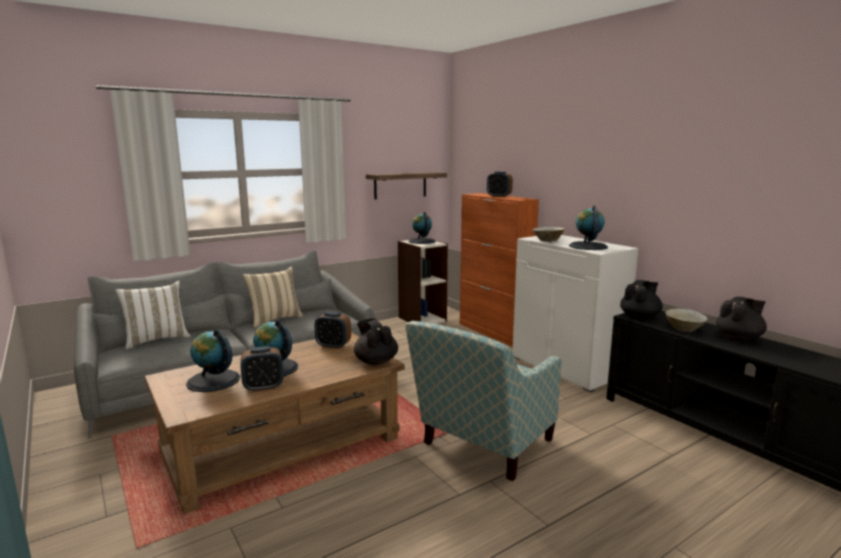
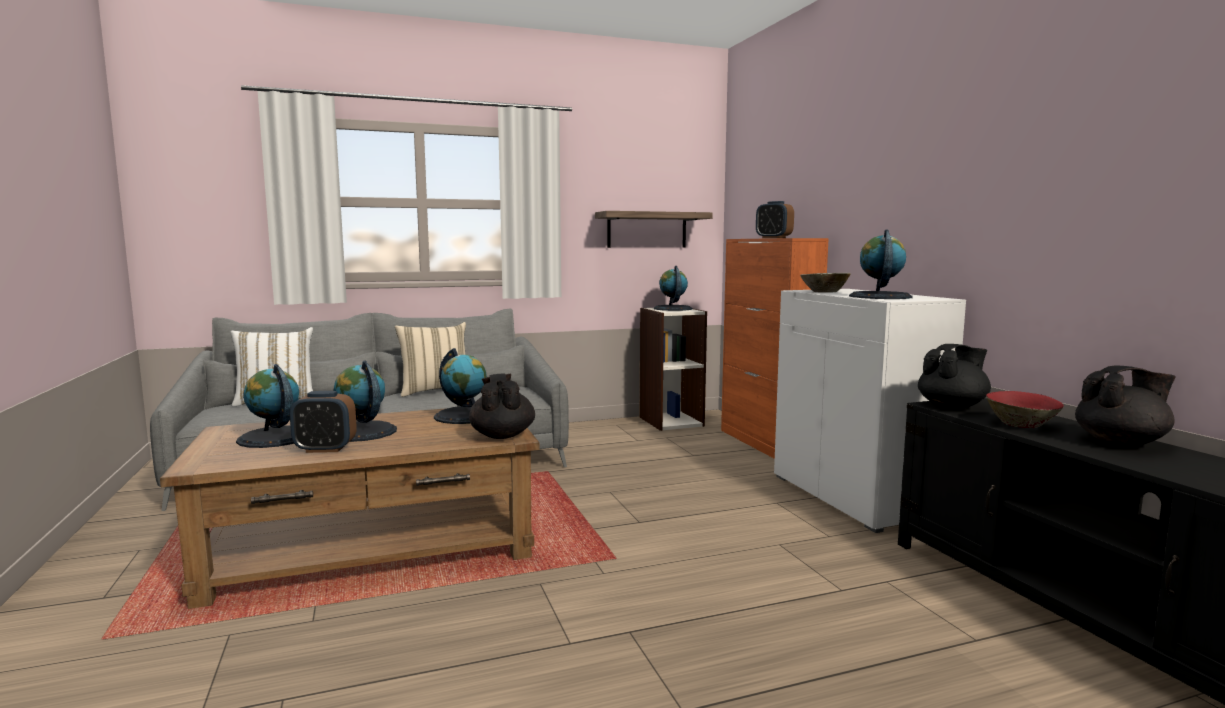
camera: 15 degrees right, 5 degrees down
alarm clock [314,312,351,349] -> globe [434,348,487,424]
armchair [406,321,561,481] -> none
beige bowl [665,309,708,332] -> red bowl [986,391,1064,428]

